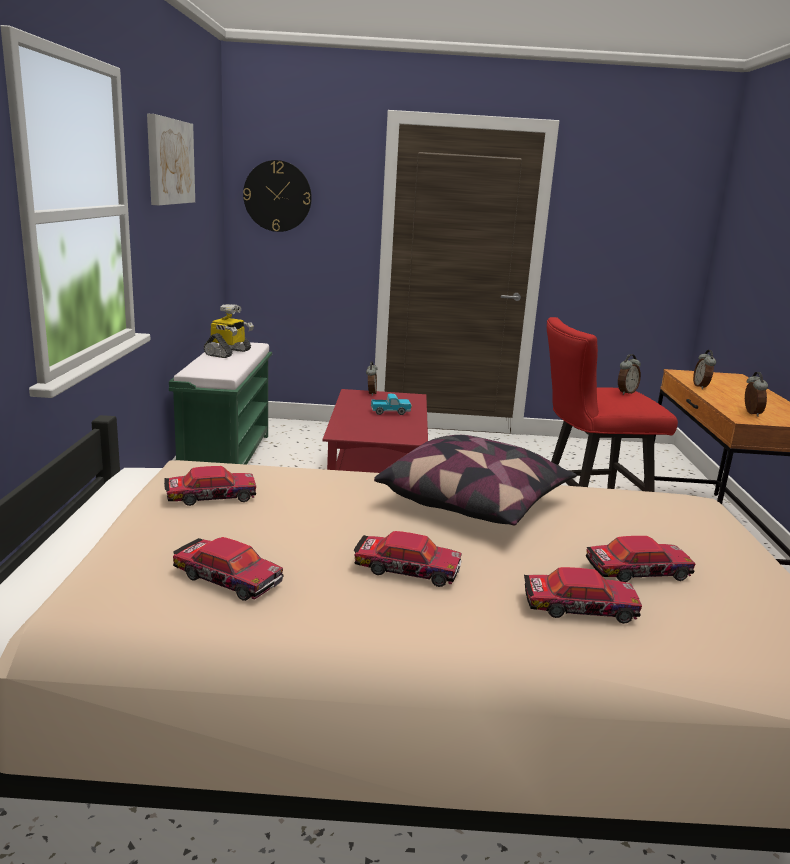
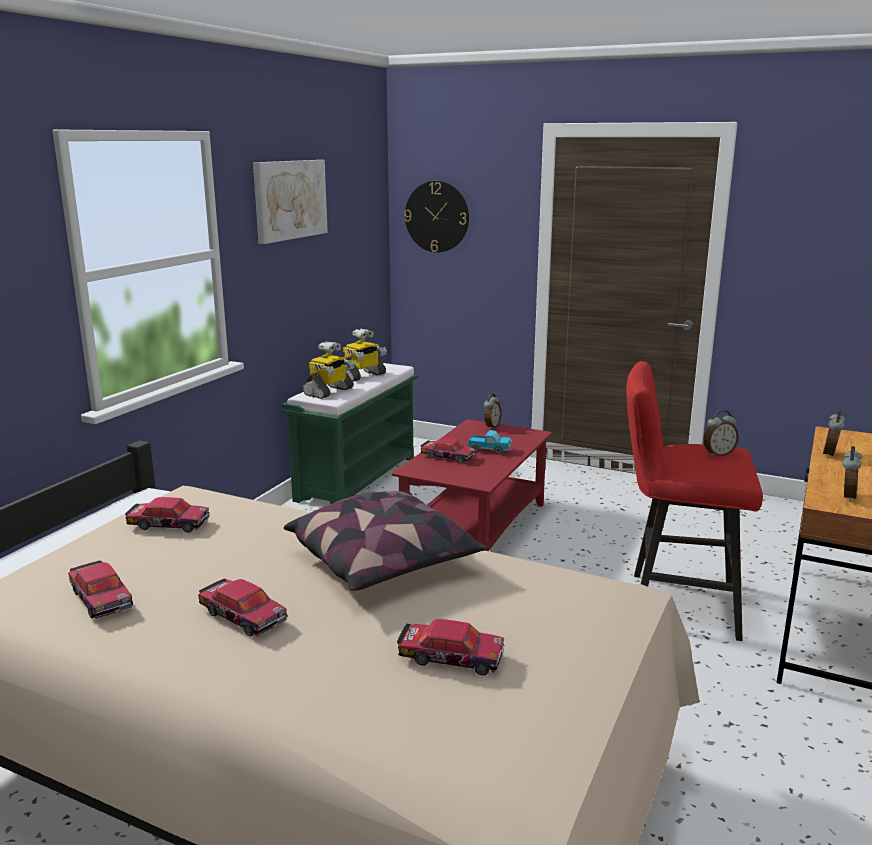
camera: 25 degrees right, 0 degrees up
toy car [524,567,642,624] -> toy car moved to [421,438,476,464]
none -> toy robot [302,341,355,399]

